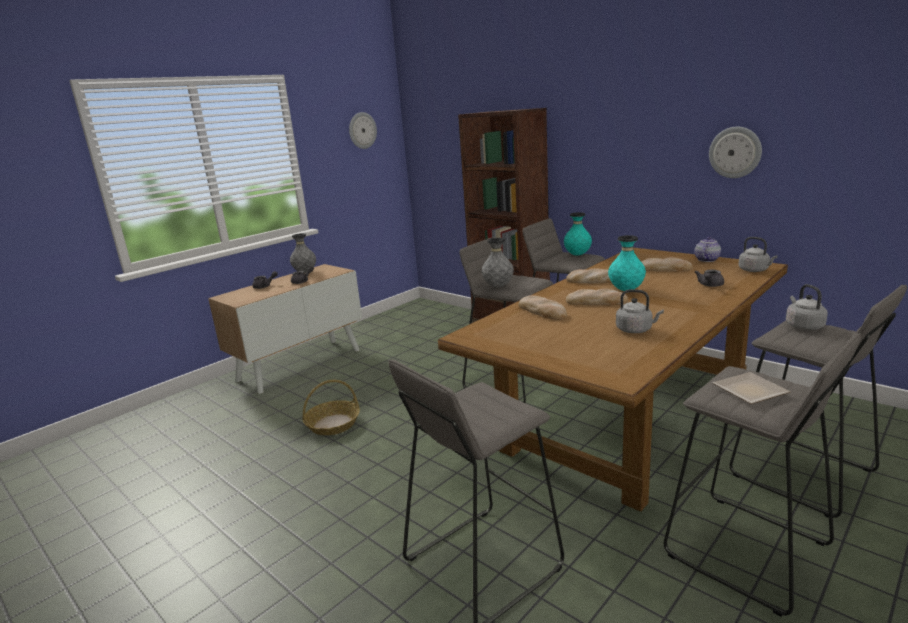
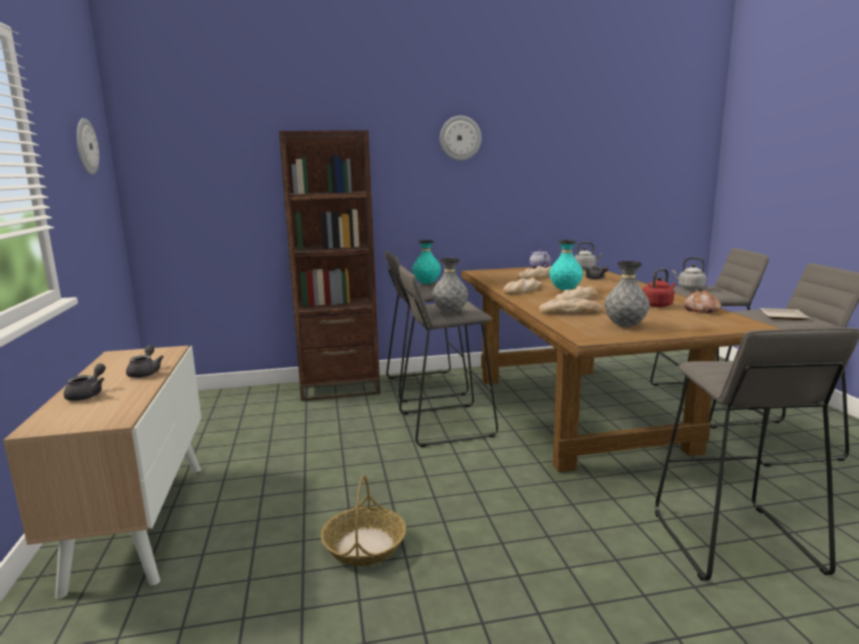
camera: 55 degrees left, 5 degrees down
grey vase [290,233,316,273] -> grey vase moved to [604,261,650,327]
grey kettle [616,289,664,333] -> red kettle [643,268,676,307]
wall clock [709,127,762,178] -> wall clock moved to [440,116,481,161]
none -> bread [684,290,721,313]

